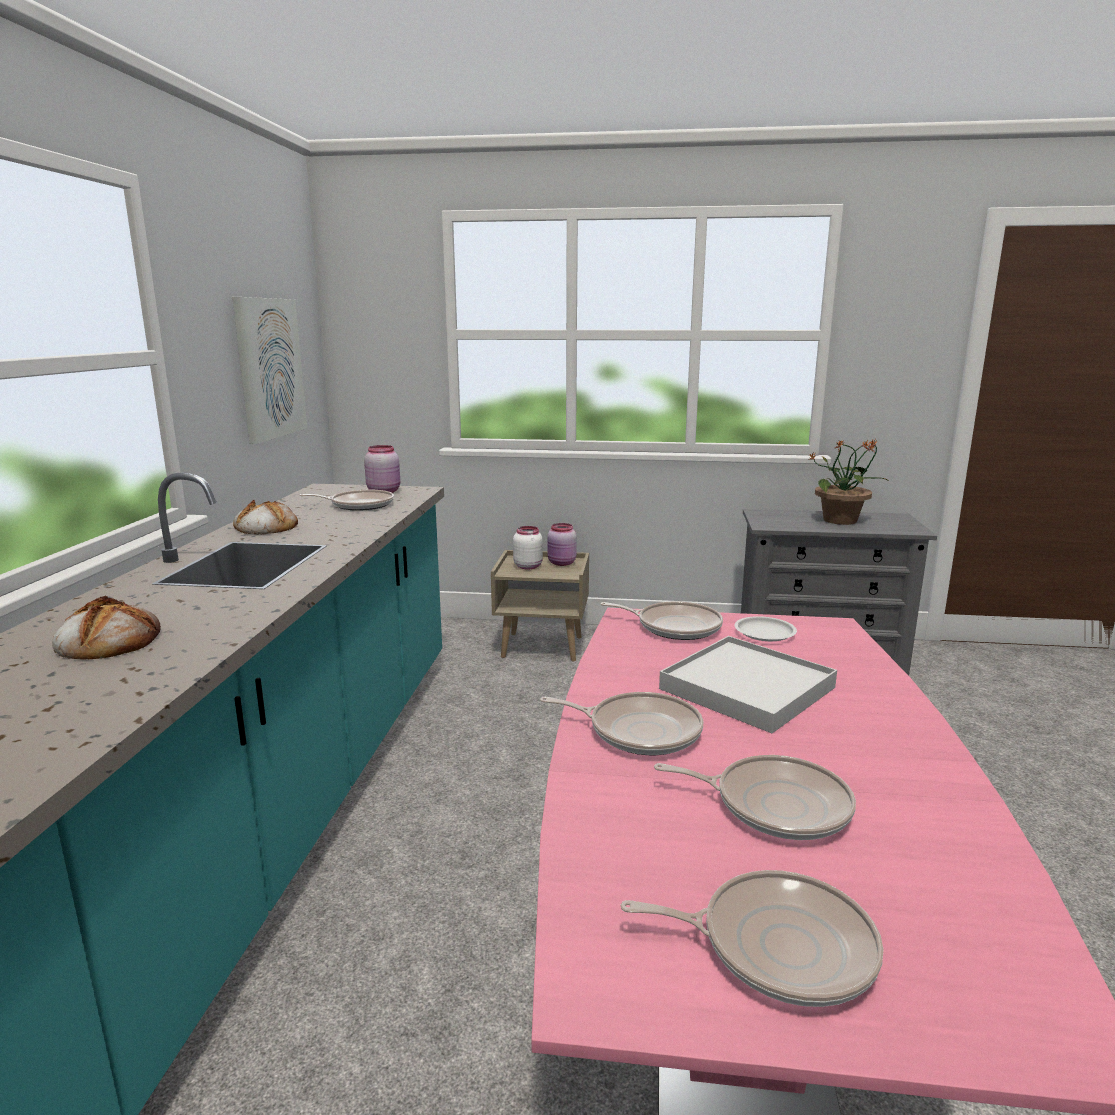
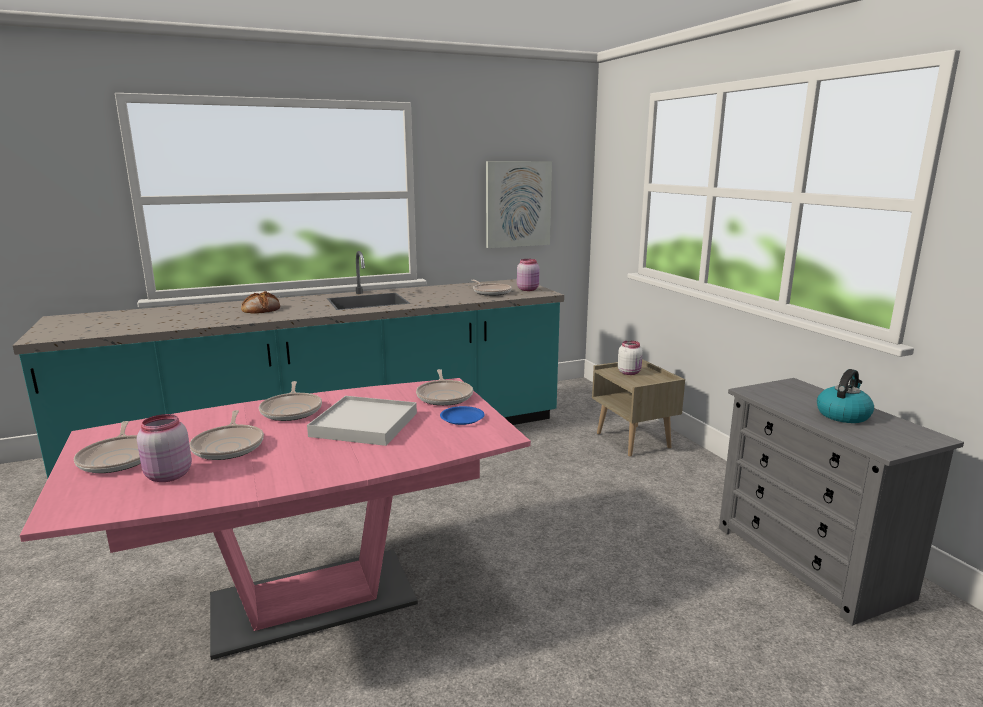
camera: 60 degrees right, 0 degrees up
bread [233,499,298,534] -> none
pink jar [547,523,577,566] -> pink jar moved to [137,414,192,482]
white plate [734,616,797,641] -> blue plate [440,406,485,425]
potted plant [810,439,889,525] -> kettle [817,369,874,423]

